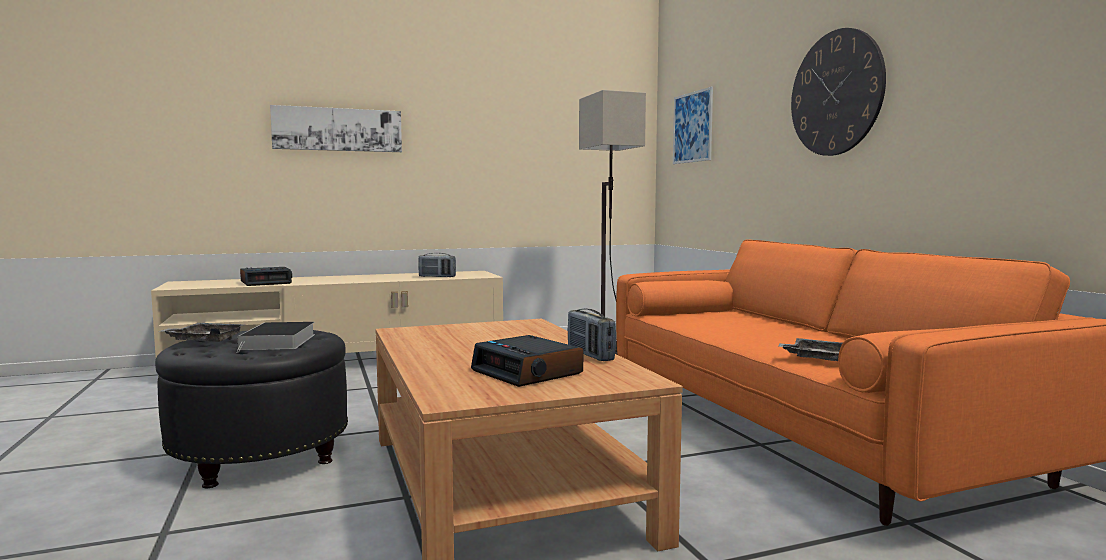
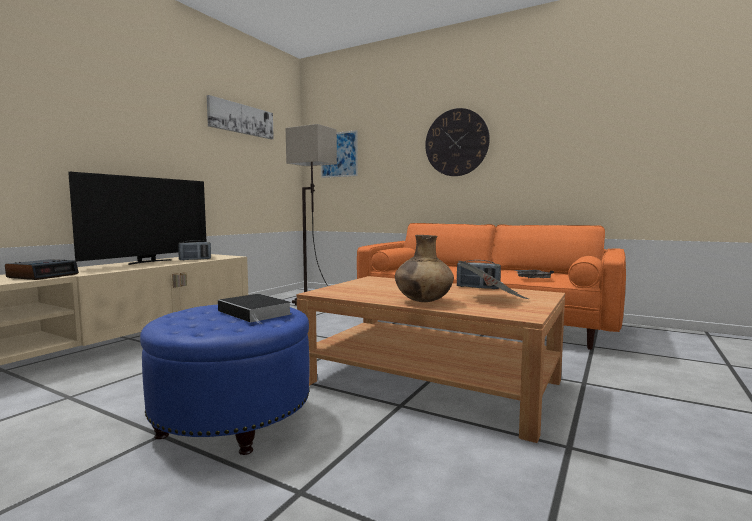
camera: 40 degrees left, 0 degrees up
black ottoman [155,330,348,488] -> blue ottoman [140,305,310,455]
grey tray [161,323,243,342] -> none
picture [270,105,402,152] -> picture moved to [207,95,274,139]
alarm clock [471,335,584,387] -> newspaper [458,261,529,299]
none -> television [68,172,207,265]
none -> brown vase [395,235,454,302]

